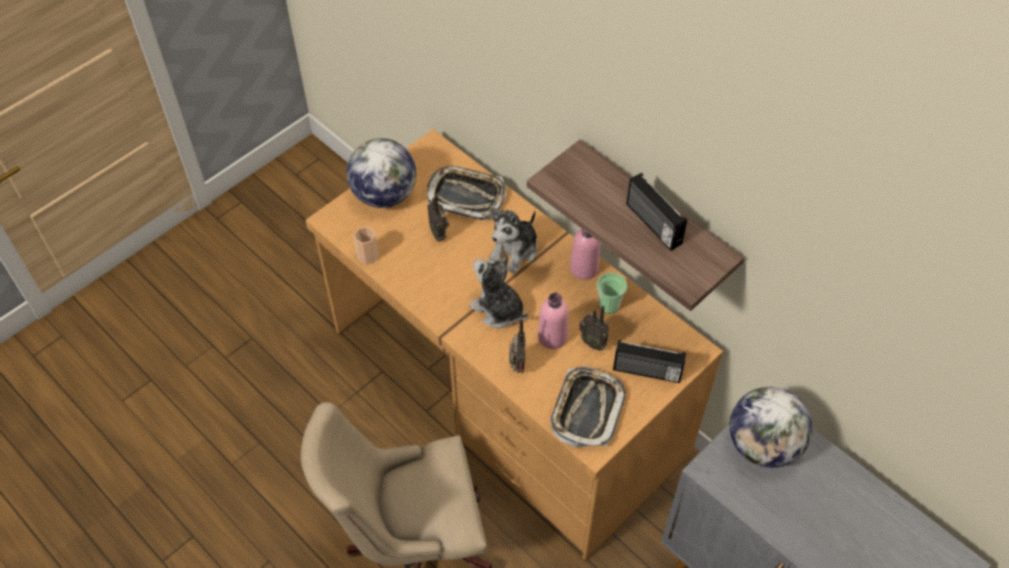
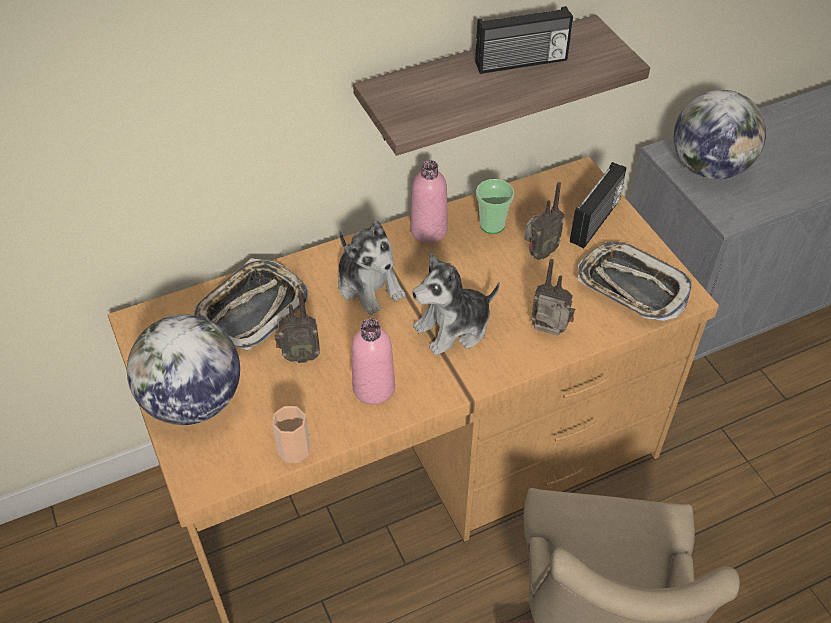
camera: 70 degrees left, 5 degrees down
pink bottle [538,293,568,349] -> pink bottle moved to [352,318,395,404]

